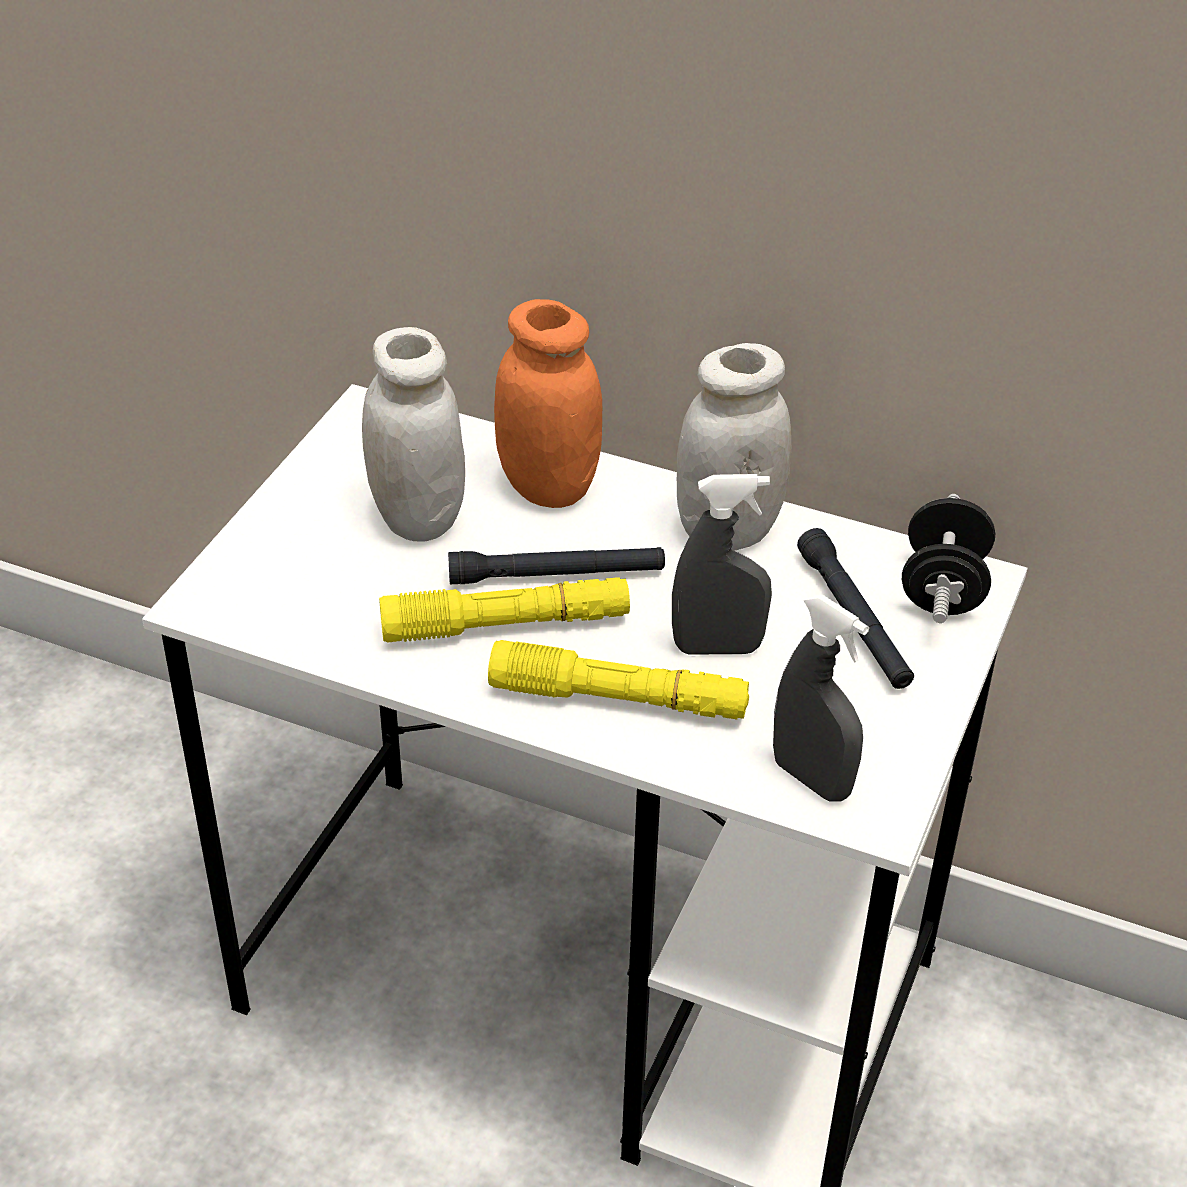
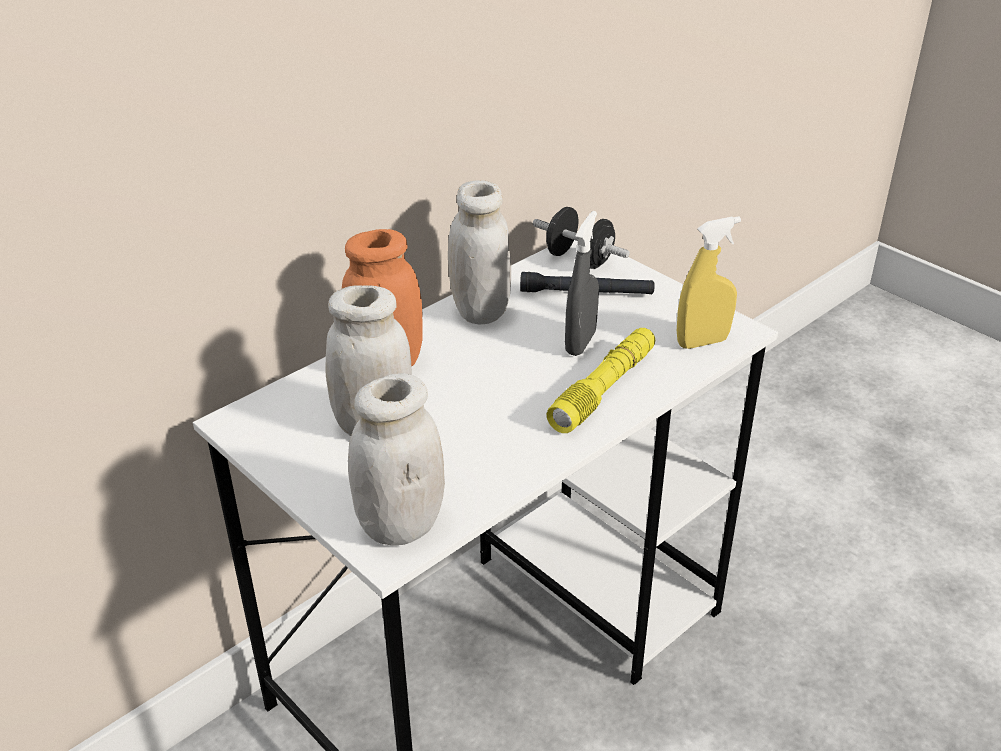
camera: 65 degrees left, 5 degrees down
yellow flashlight [379,577,630,643] -> none
black flashlight [448,547,665,584] -> none
grey spray bottle [773,594,869,801] -> yellow spray bottle [677,216,741,349]
none -> white jar [348,373,445,545]

